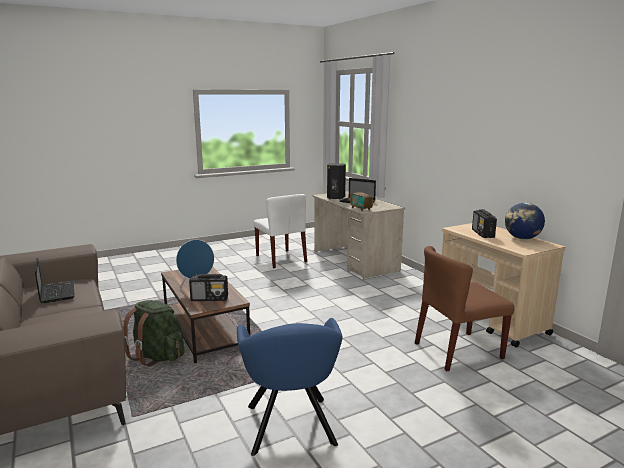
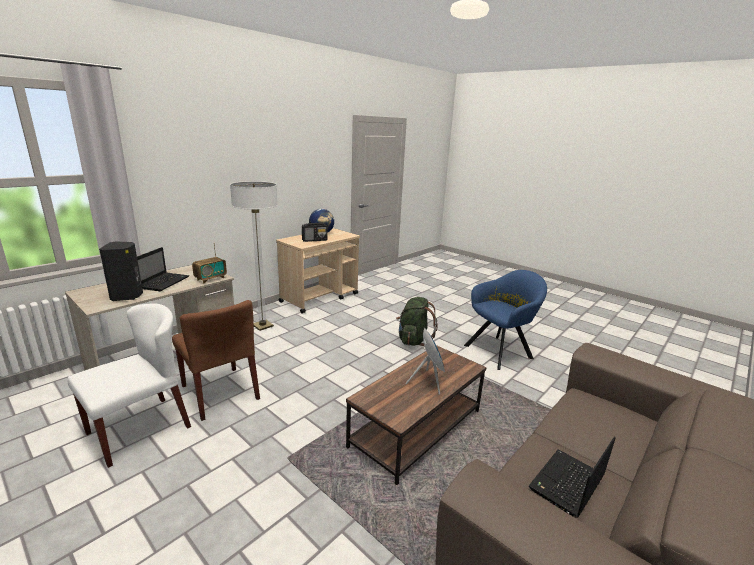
camera: 110 degrees left, 5 degrees up
green backpack [123,300,184,367] -> green backpack moved to [396,297,438,346]
radio [189,274,228,301] -> none
brown chair [415,246,515,372] -> brown chair moved to [172,300,260,421]
none -> floor lamp [230,181,278,331]

